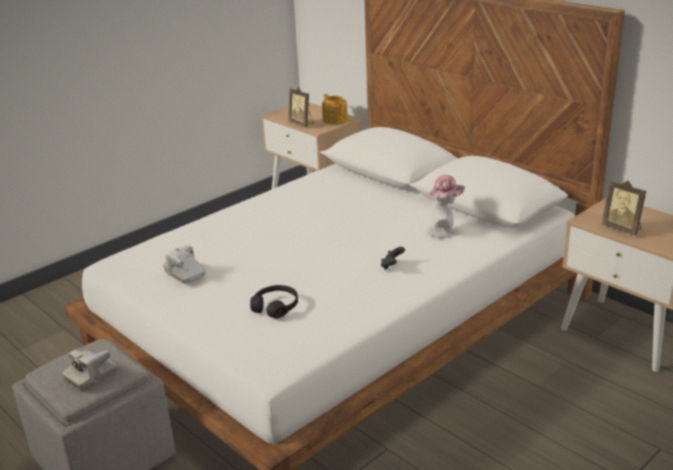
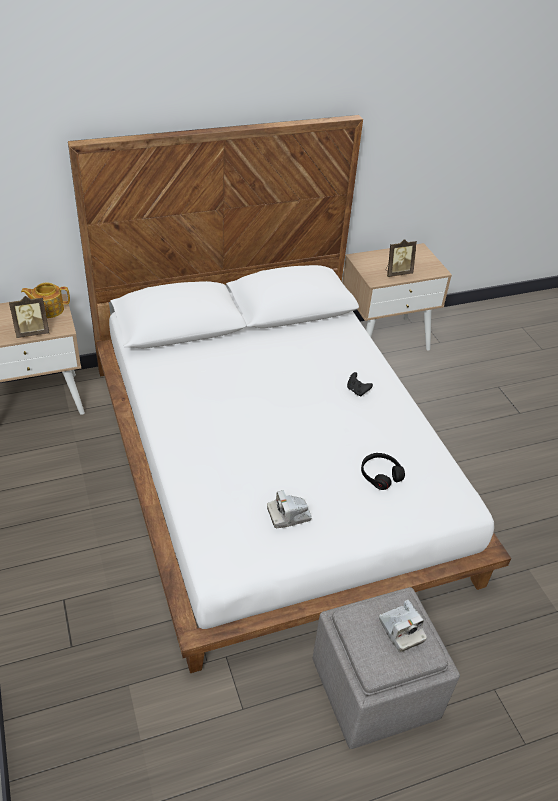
camera: 70 degrees left, 15 degrees up
hat [427,175,465,238] -> none

